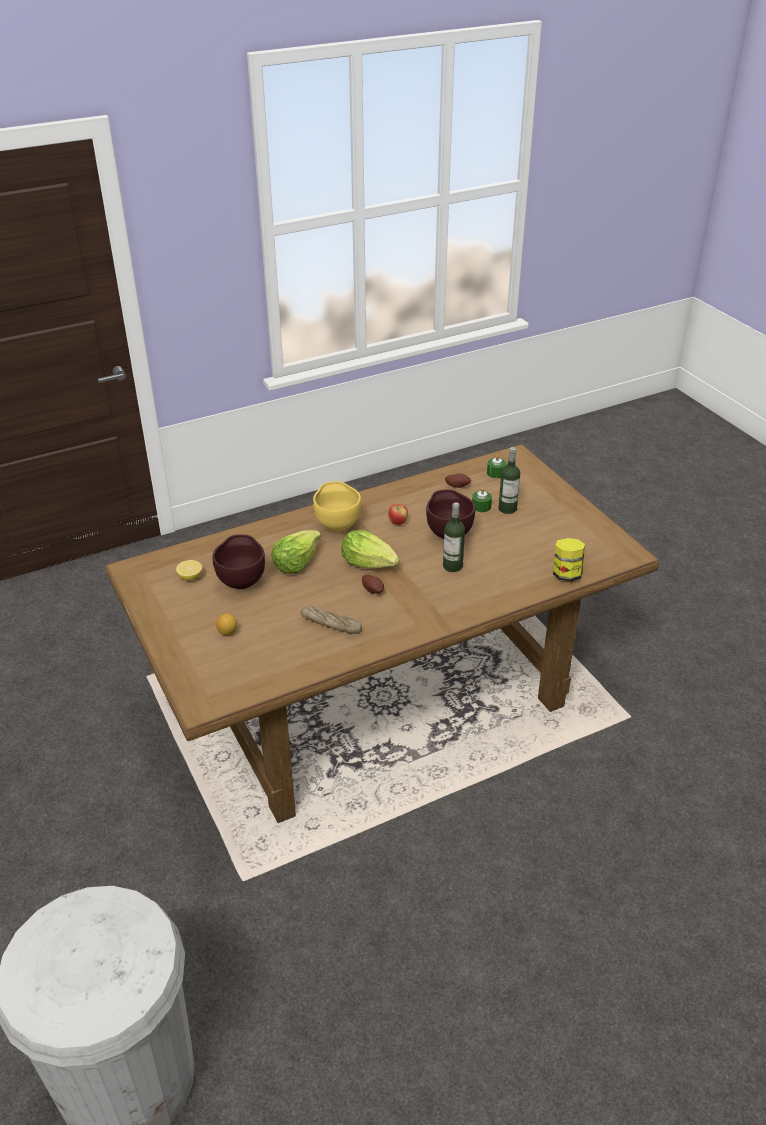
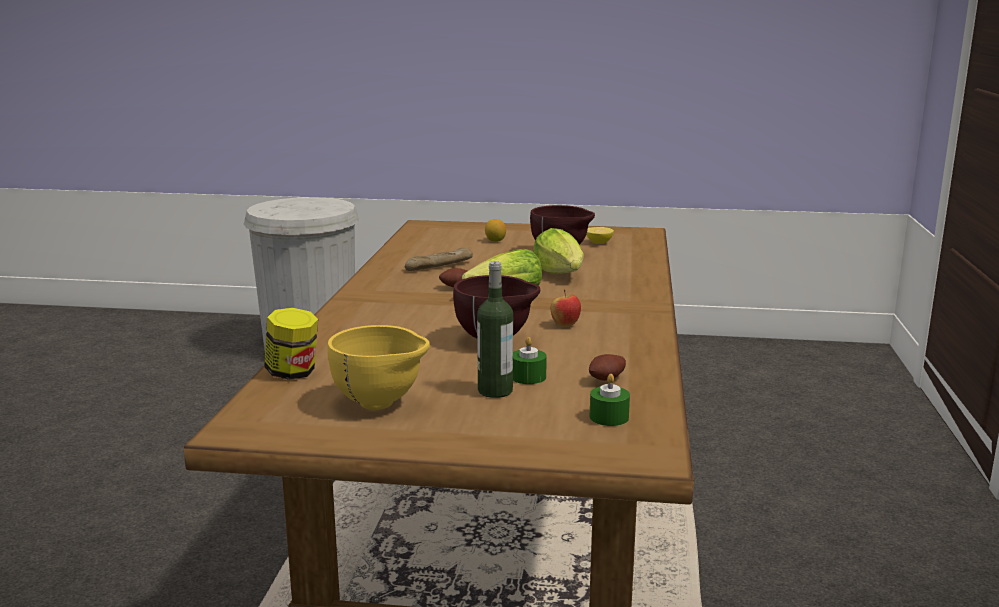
camera: 125 degrees right, 20 degrees down
yellow bowl [313,481,361,532] -> yellow bowl moved to [327,325,430,410]
bottle [443,502,465,572] -> none

